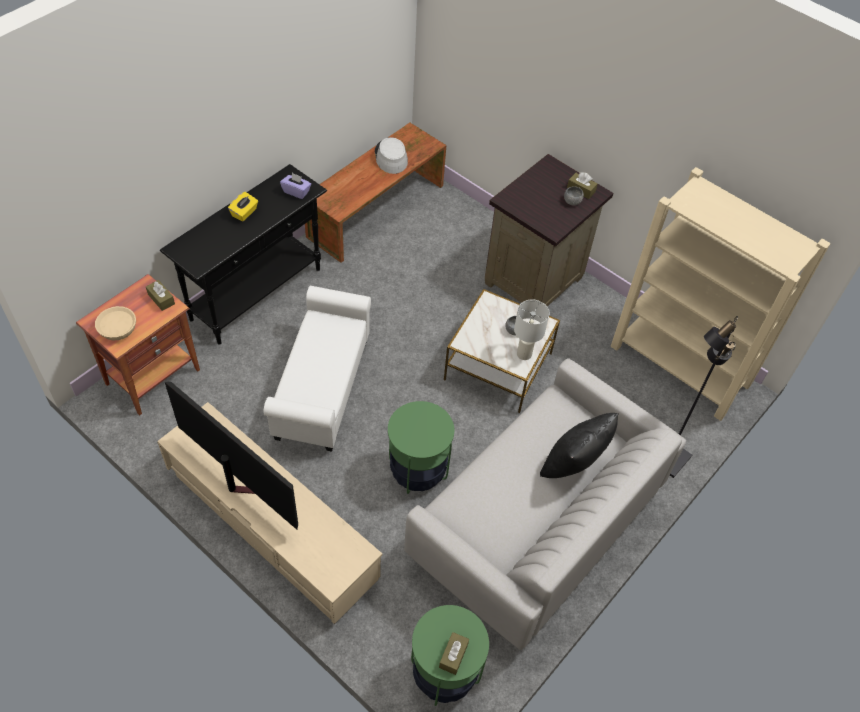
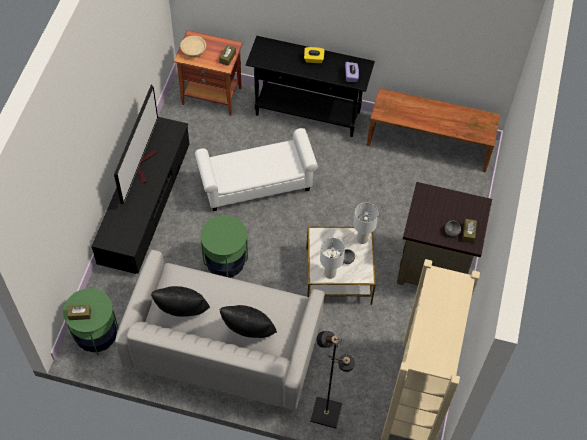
camera: 65 degrees right, 5 degrees up
beige tv stand [157,402,382,624] -> black tv stand [91,117,189,274]
grey hat [375,137,408,174] -> none
none -> black pillow [151,286,210,317]
none -> white table lamp [353,202,378,244]

